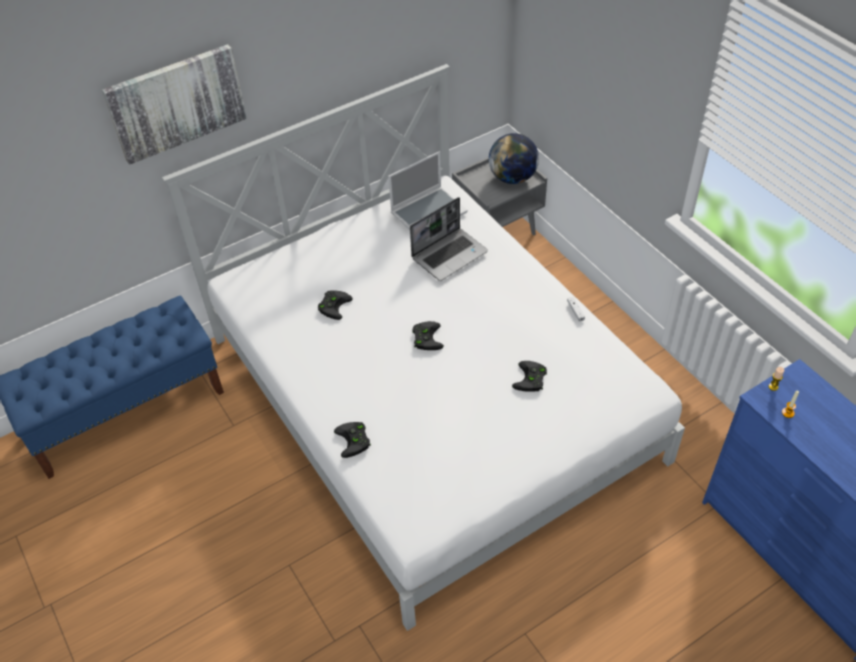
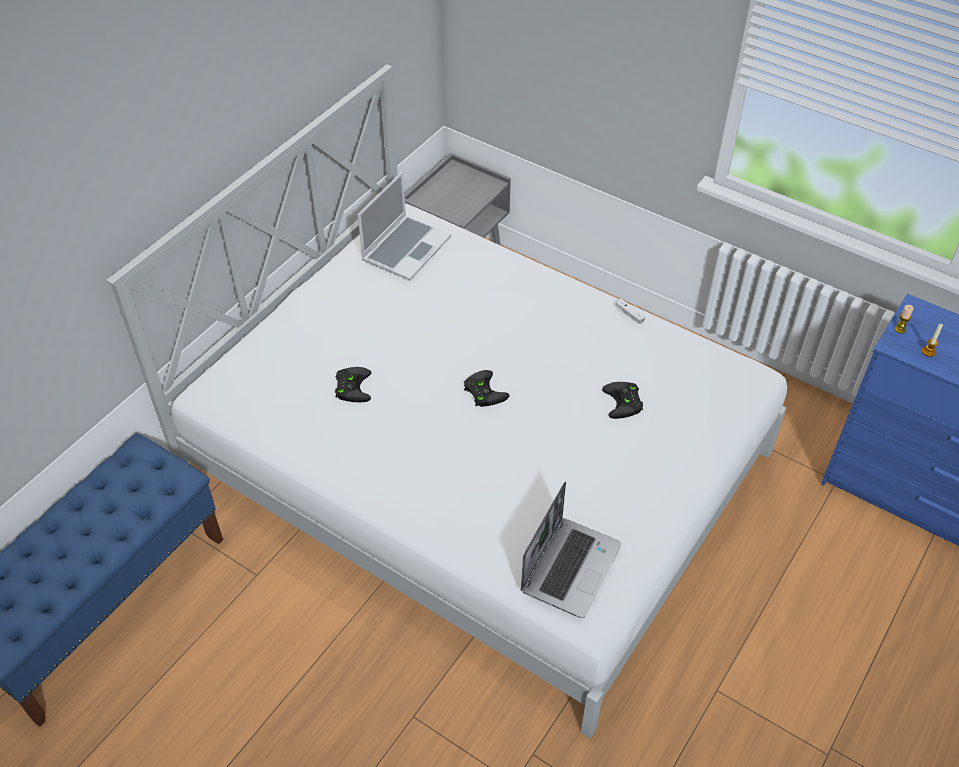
camera: 25 degrees left, 0 degrees up
picture [102,44,247,165] -> none
black game controller [334,422,371,458] -> none
laptop [410,197,488,281] -> laptop moved to [521,482,621,618]
globe [489,133,539,184] -> none

